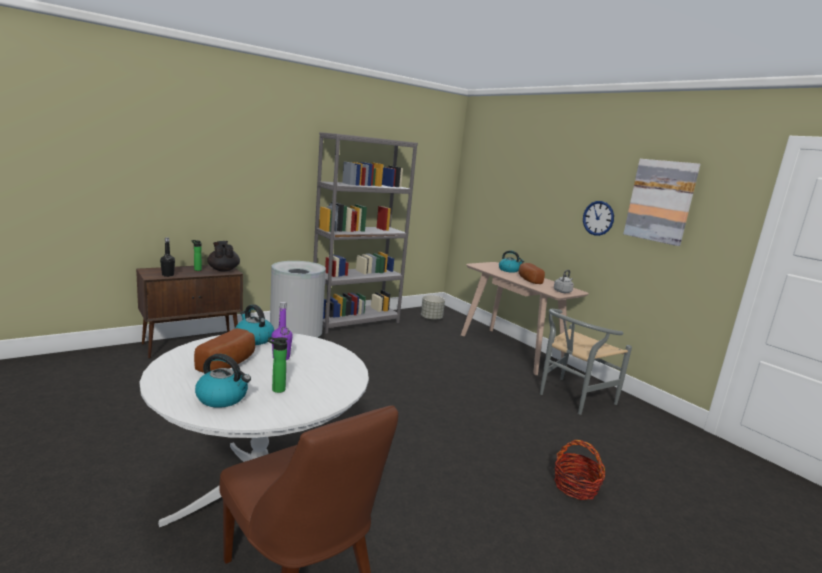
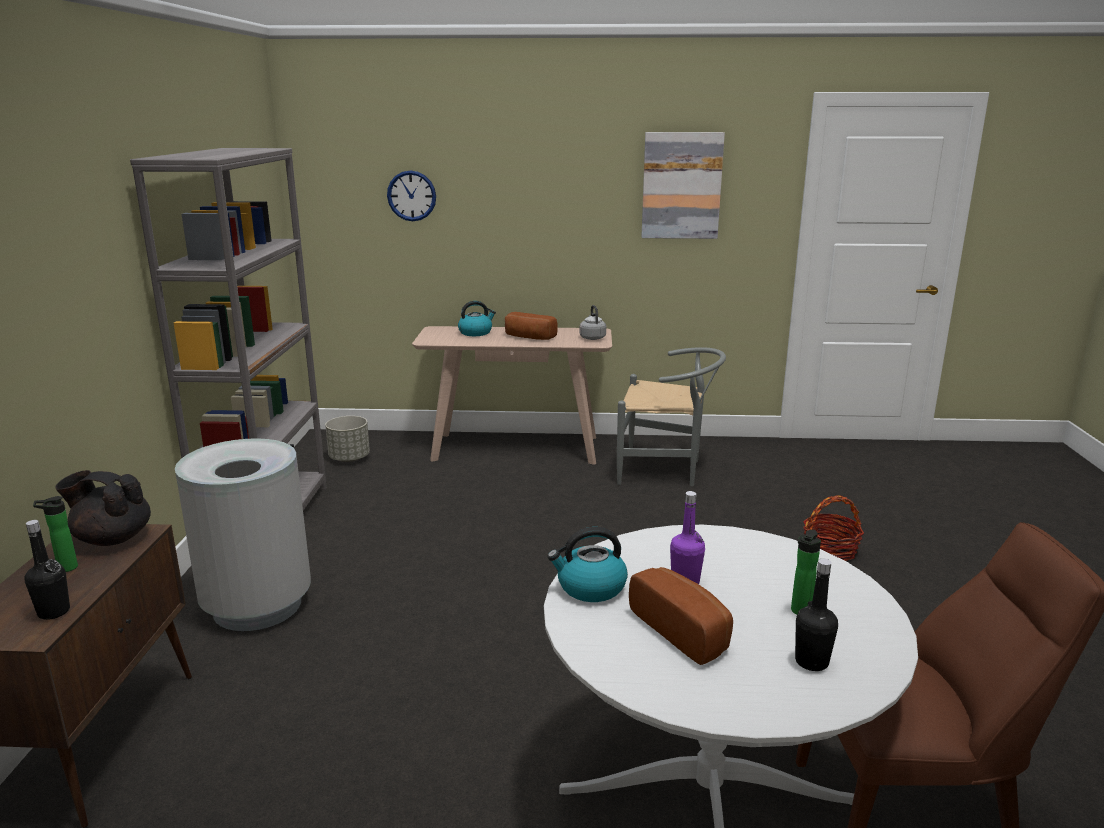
camera: 50 degrees left, 5 degrees up
kettle [195,354,251,408] -> black bottle [795,559,838,671]
grey chair [540,309,632,415] -> grey chair turned 75 degrees counterclockwise [617,347,726,486]
wall clock [583,201,614,236] -> wall clock moved to [387,170,436,221]

